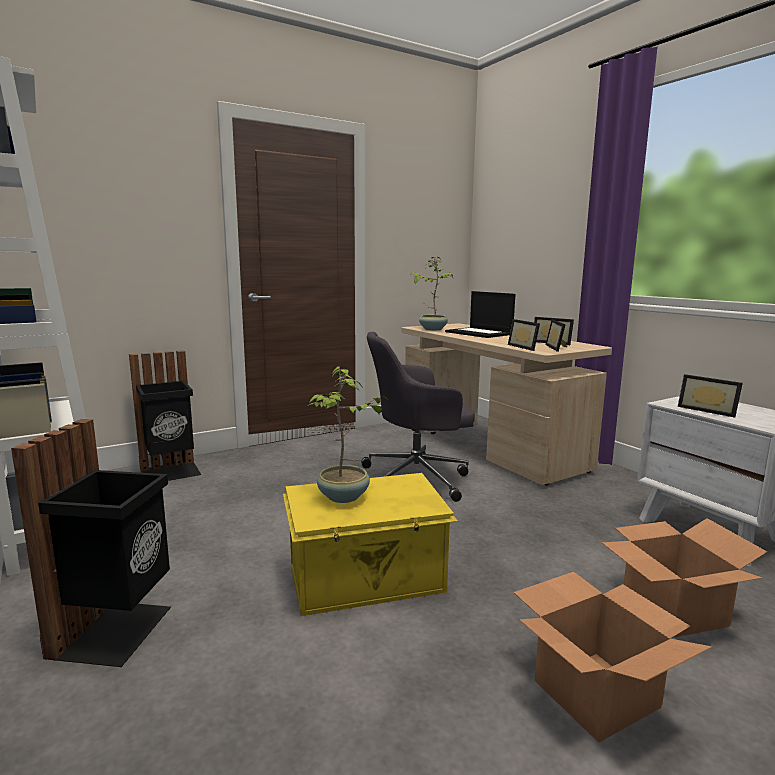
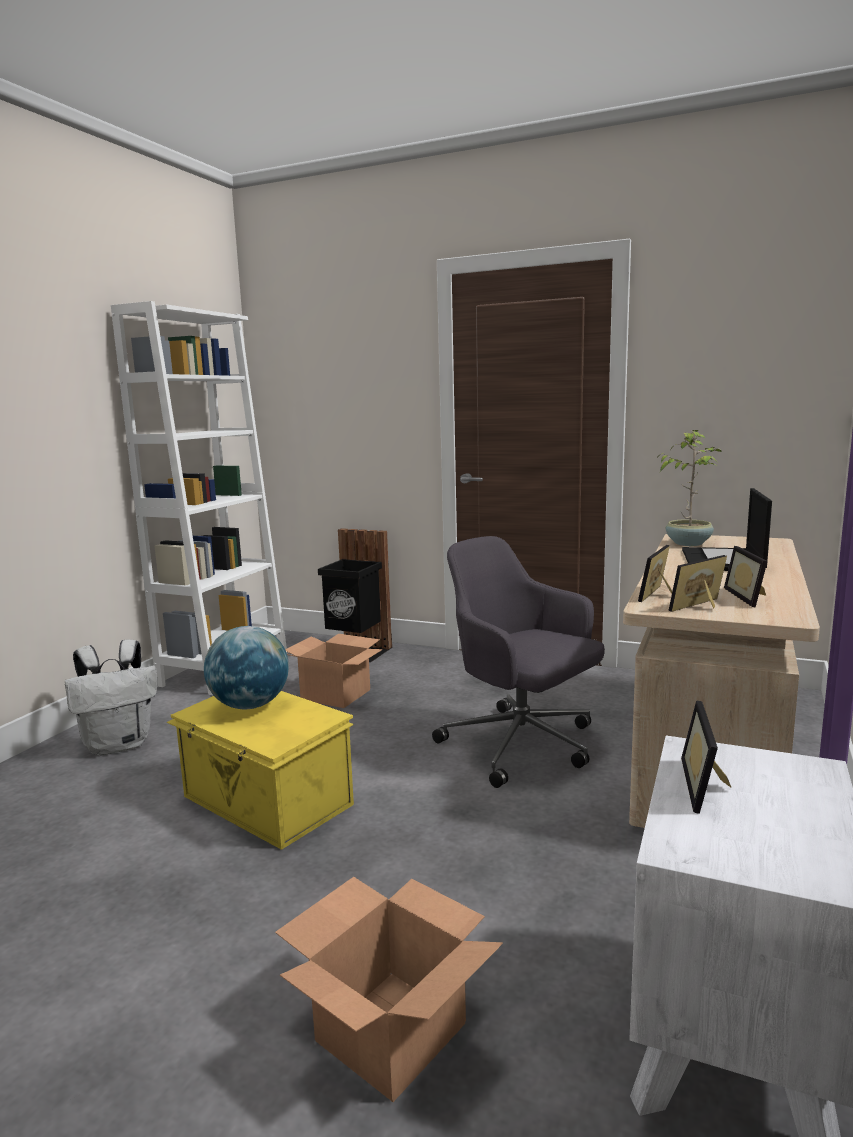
camera: 55 degrees right, 0 degrees up
black trash can [11,419,171,667] -> white backpack [65,639,157,756]
potted plant [307,367,389,503] -> globe [204,626,289,709]
cardboard box [514,572,712,743] -> cardboard box moved to [285,634,383,708]

